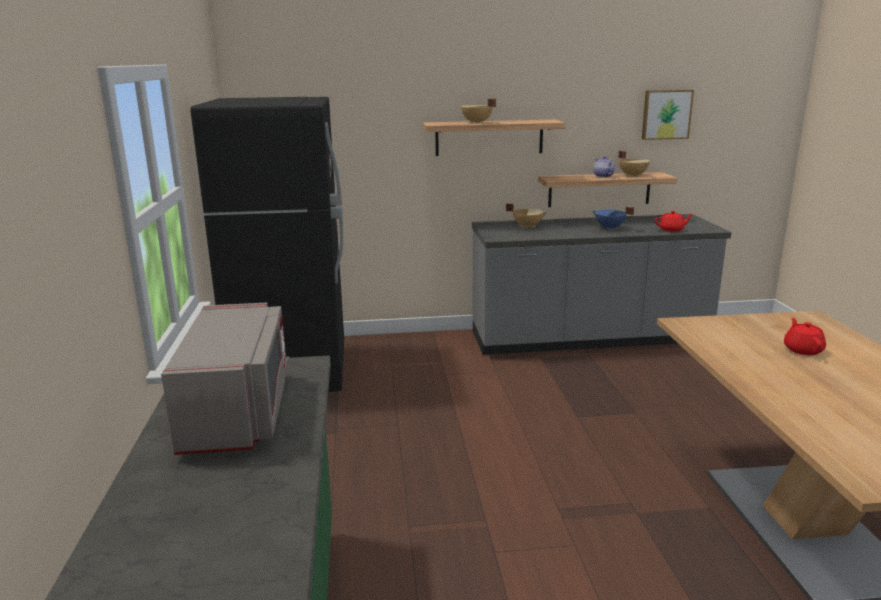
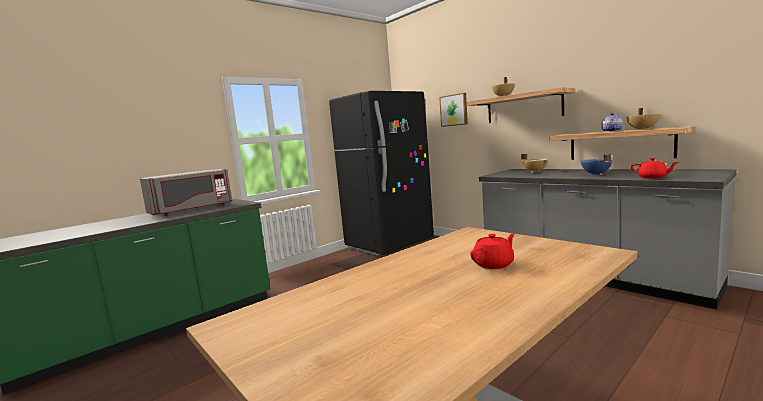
camera: 55 degrees right, 10 degrees down
picture [642,90,694,140] -> picture moved to [439,93,468,127]

